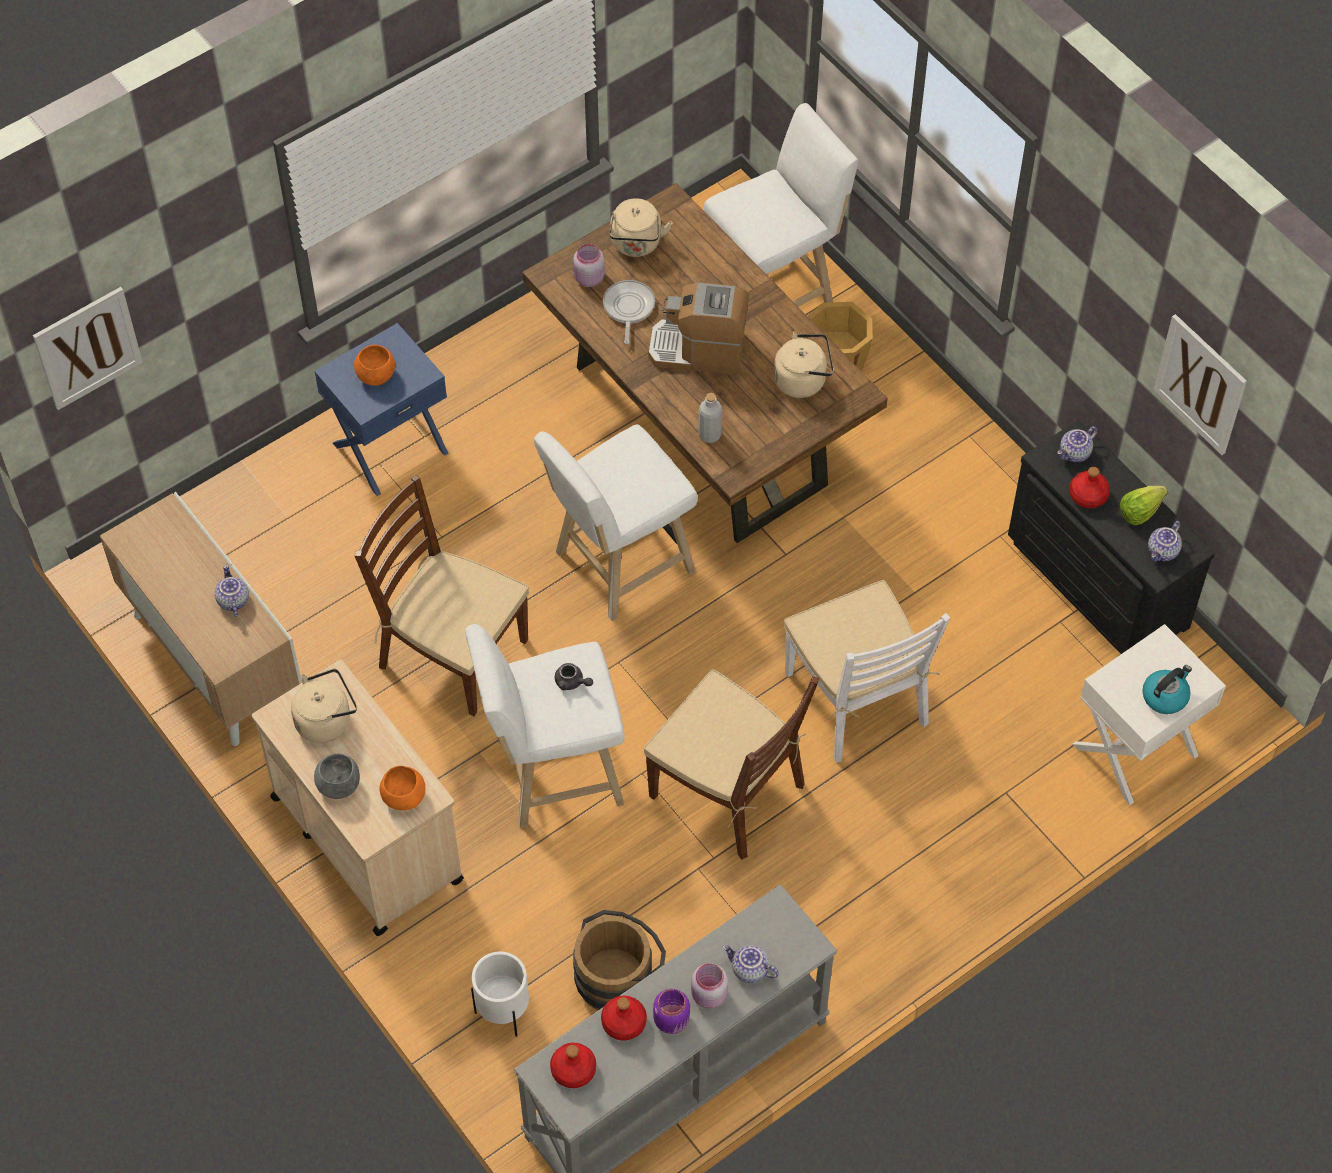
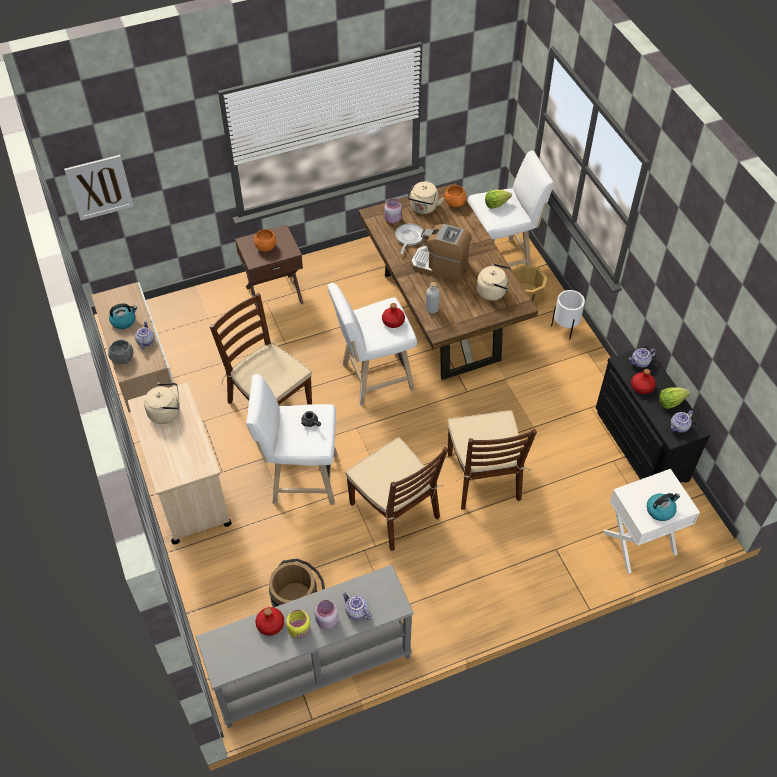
camera: 15 degrees right, 5 degrees down
blue nightstand [314,323,449,496] -> brown nightstand [235,225,303,317]
grey bowl [314,753,360,799] -> grey bowl moved to [108,340,133,364]
orange bowl [380,766,425,810] -> orange bowl moved to [445,185,467,207]
white planter [471,952,529,1037] -> white planter moved to [551,290,585,340]
red bottle [550,1043,596,1088] -> red bottle moved to [382,303,405,328]
purple jar [653,989,690,1034] -> yellow jar [286,610,311,639]
white chair [784,580,950,762] -> brown chair [447,410,537,510]
picture [1153,314,1247,455] -> none
none -> kettle [109,303,137,329]
none -> lettuce [485,190,512,209]

